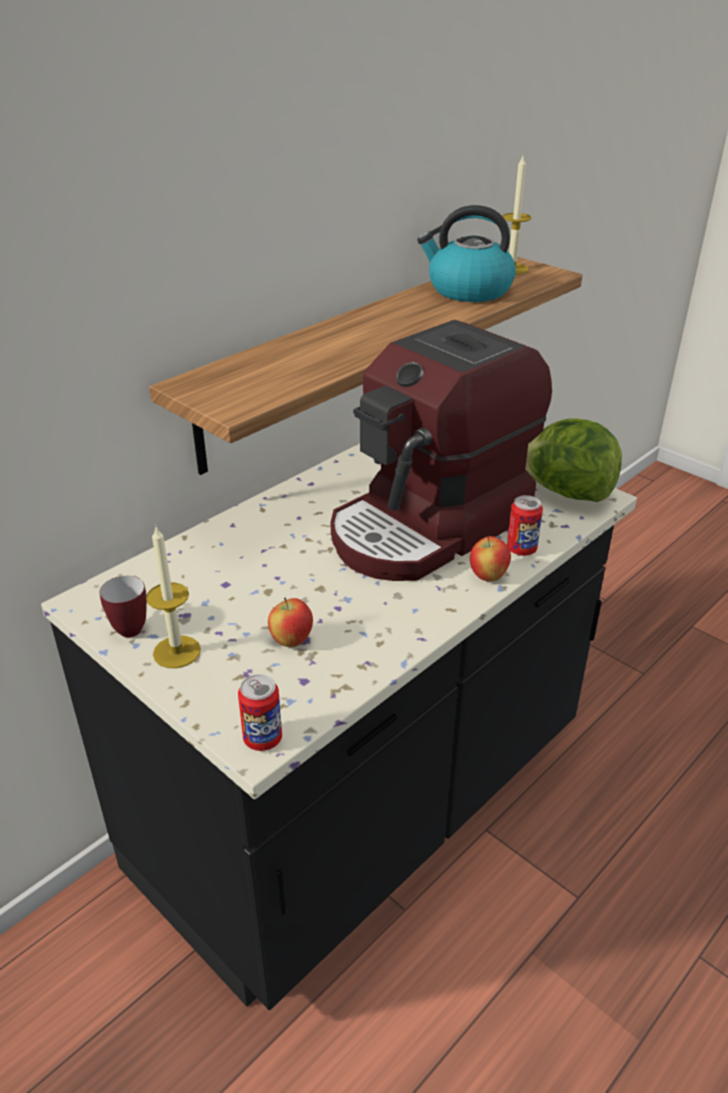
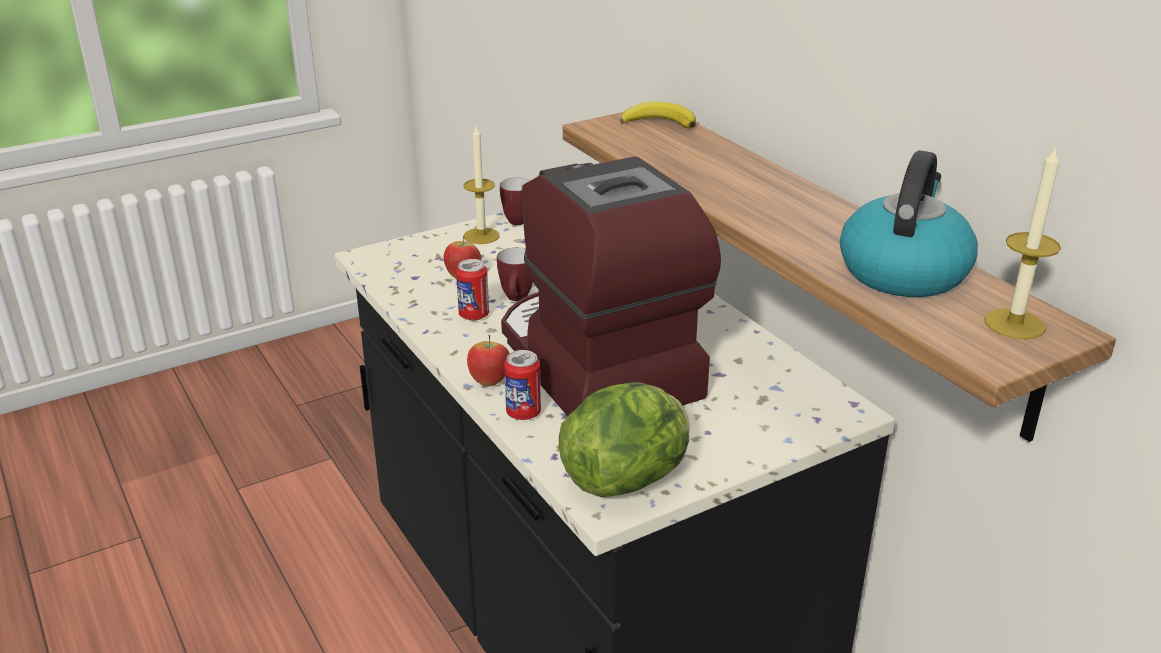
camera: 105 degrees right, 5 degrees down
can [238,674,282,751] -> can moved to [456,259,489,321]
none -> mug [497,247,533,301]
none -> banana [620,101,696,129]

